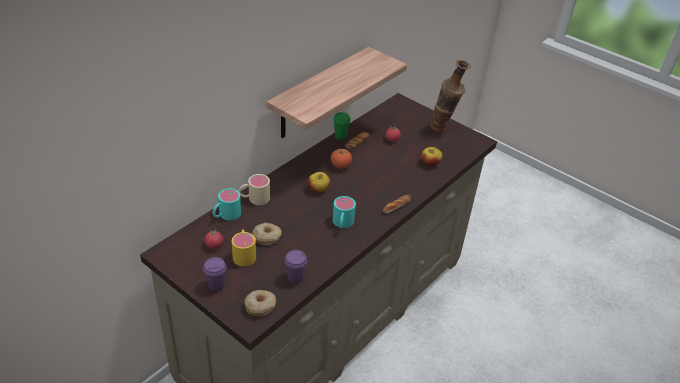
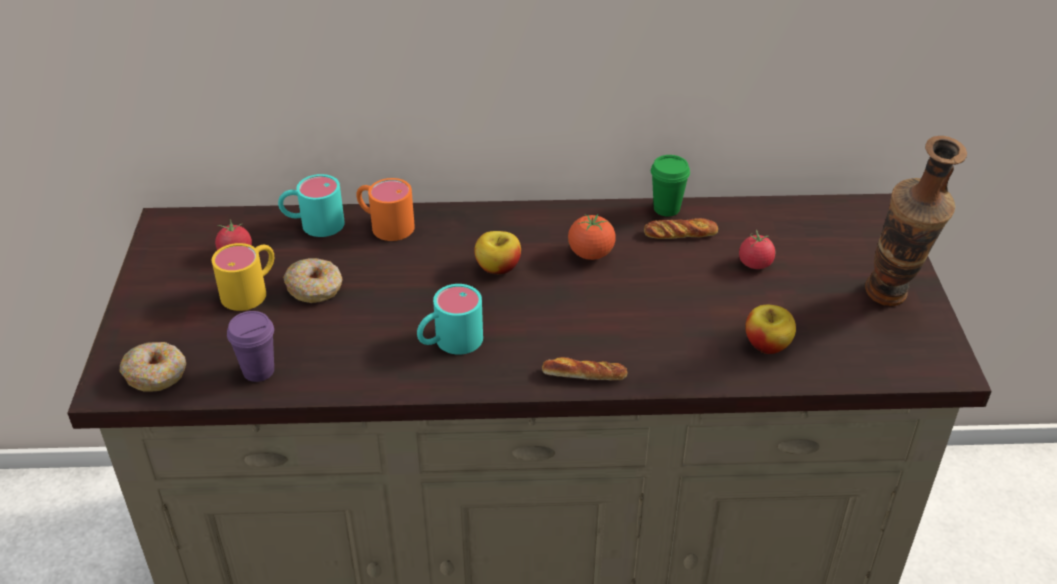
camera: 50 degrees right, 0 degrees up
purple cup [203,257,227,292] -> none
beige mug [239,174,270,205] -> orange mug [357,178,415,241]
shelf [266,47,407,138] -> none

